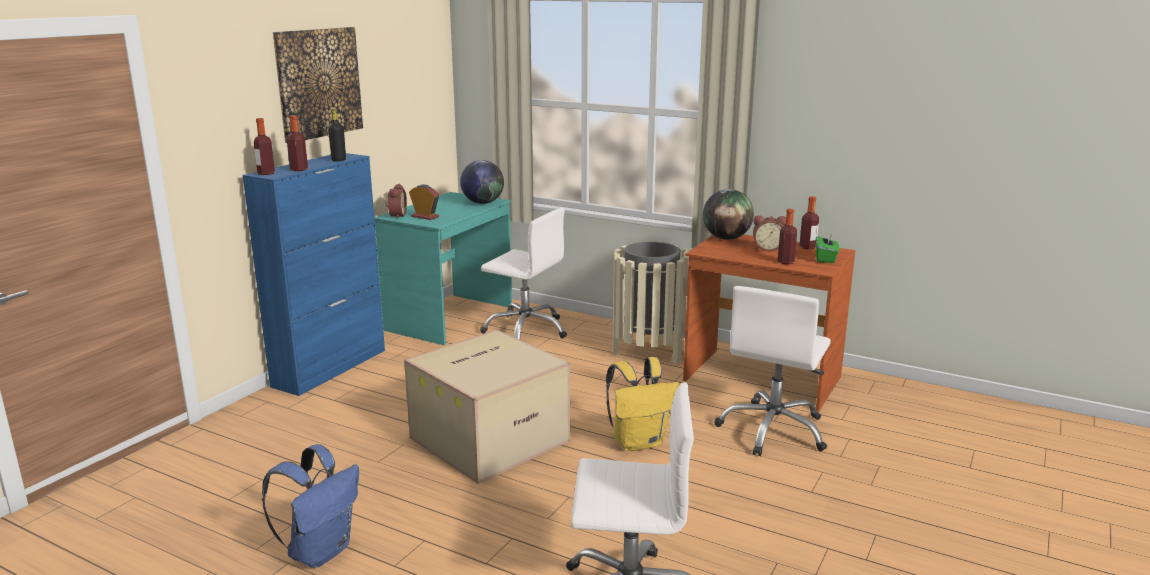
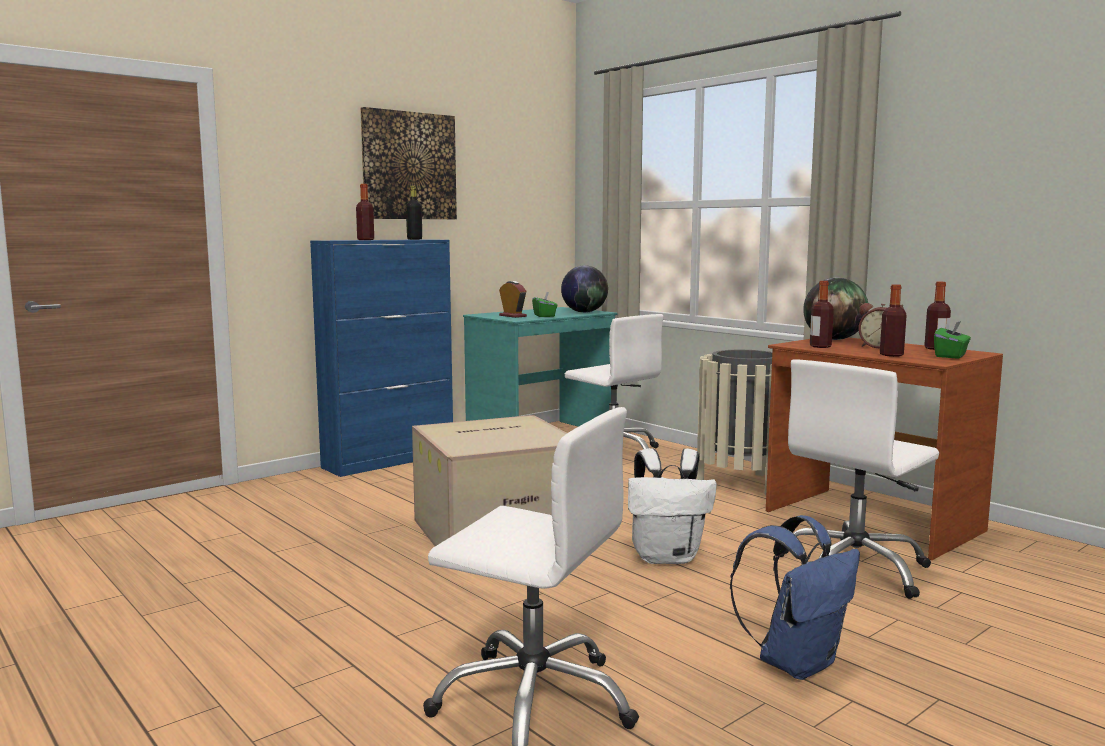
camera: 20 degrees right, 10 degrees down
bottle [254,118,275,175] -> bottle moved to [810,281,834,348]
blue backpack [262,444,359,568] -> blue backpack moved to [730,515,860,680]
alarm clock [386,184,407,219] -> none
yellow backpack [606,357,680,451] -> white backpack [628,448,717,564]
none -> green tissue box [532,292,557,317]

